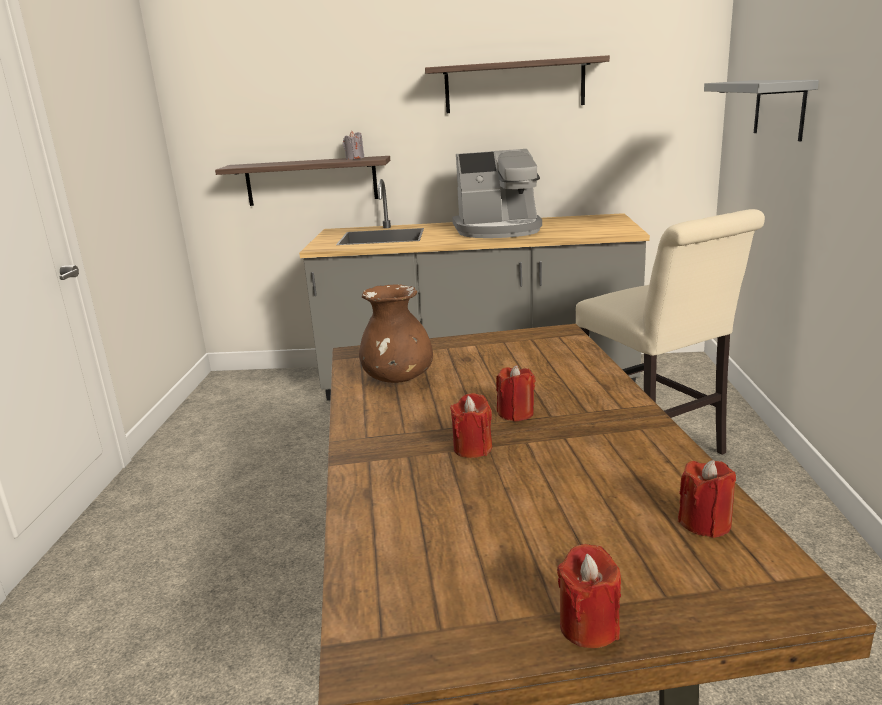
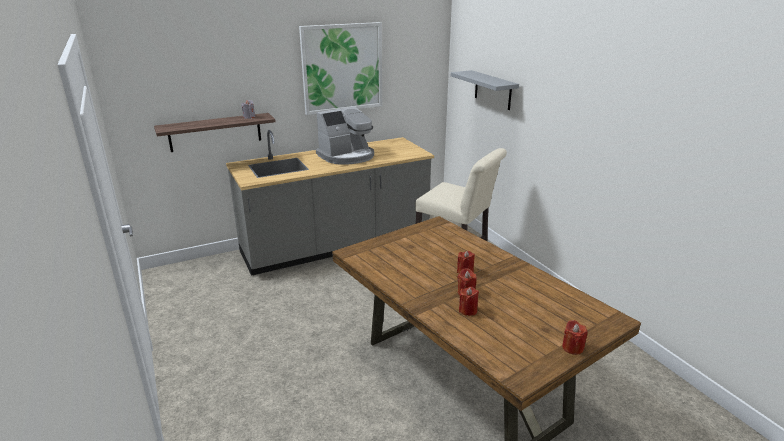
camera: 30 degrees left, 5 degrees up
brown vase [359,284,433,383] -> none
shelf [425,55,610,114] -> picture [299,22,382,115]
red candle [678,460,736,538] -> red candle moved to [459,287,479,316]

